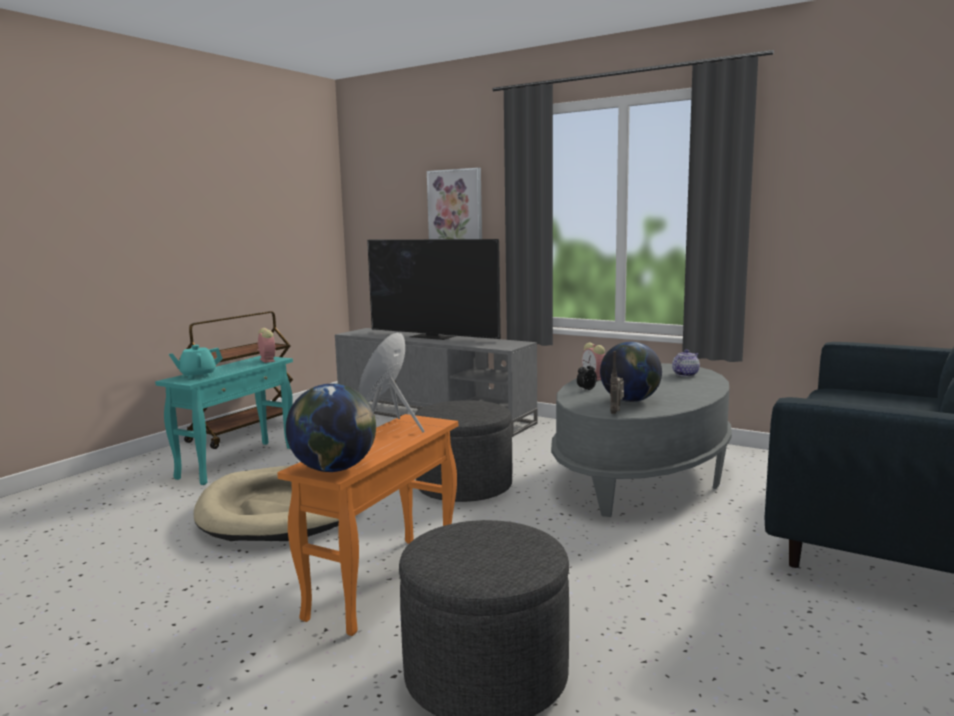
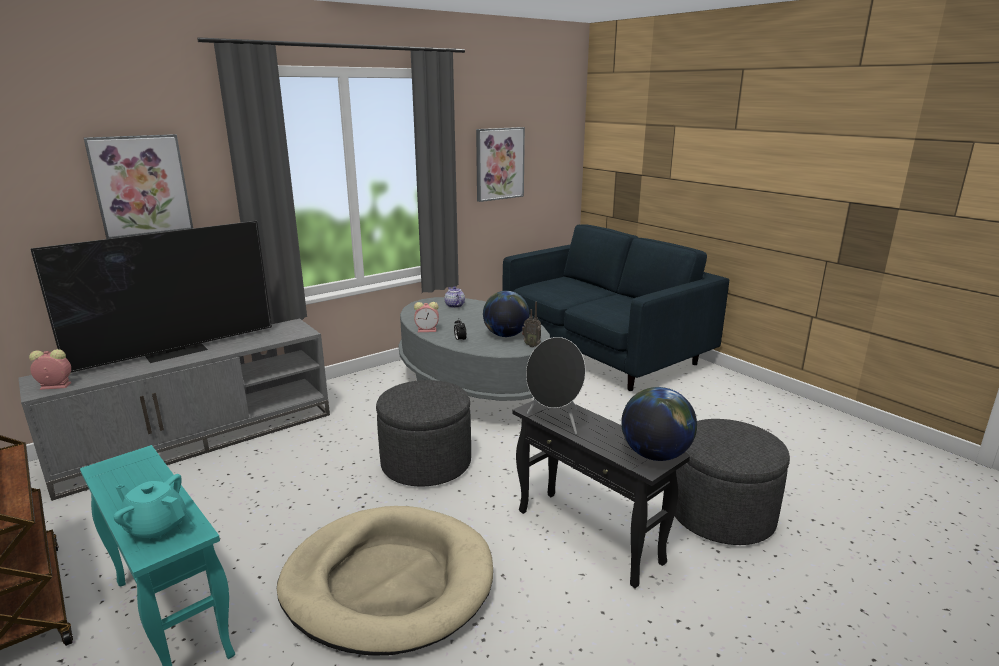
camera: 70 degrees left, 10 degrees up
turquoise teapot [168,345,223,379] -> turquoise teapot turned 120 degrees clockwise [113,474,186,542]
alarm clock [257,328,275,363] -> alarm clock moved to [29,349,72,390]
orange side table [277,414,458,636] -> black side table [512,400,690,588]
none -> picture [476,127,525,202]

